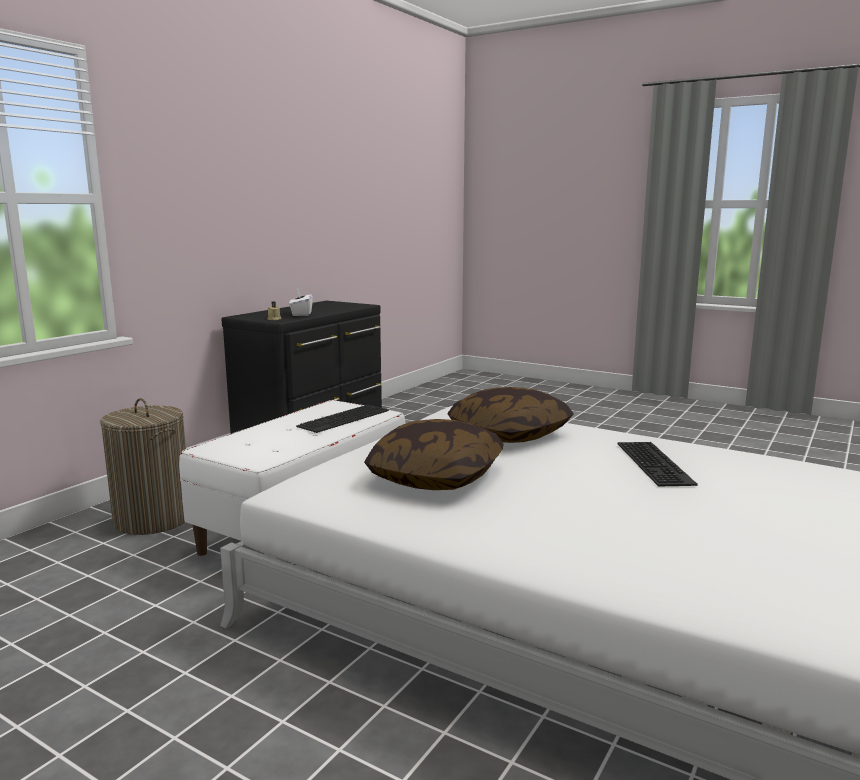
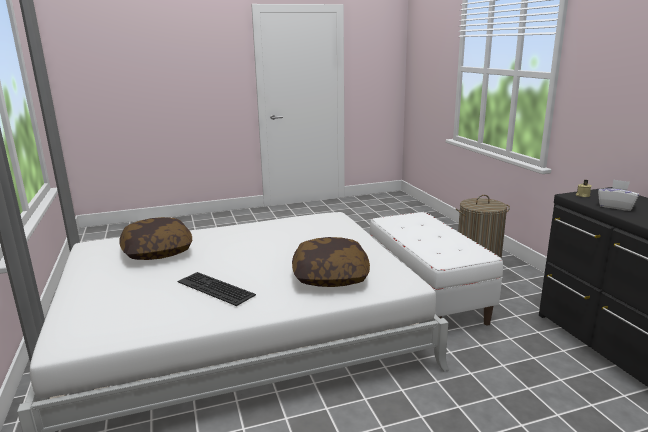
camera: 130 degrees right, 5 degrees up
keyboard [296,405,389,433] -> none
pillow [364,419,504,490] -> pillow moved to [119,217,192,260]

